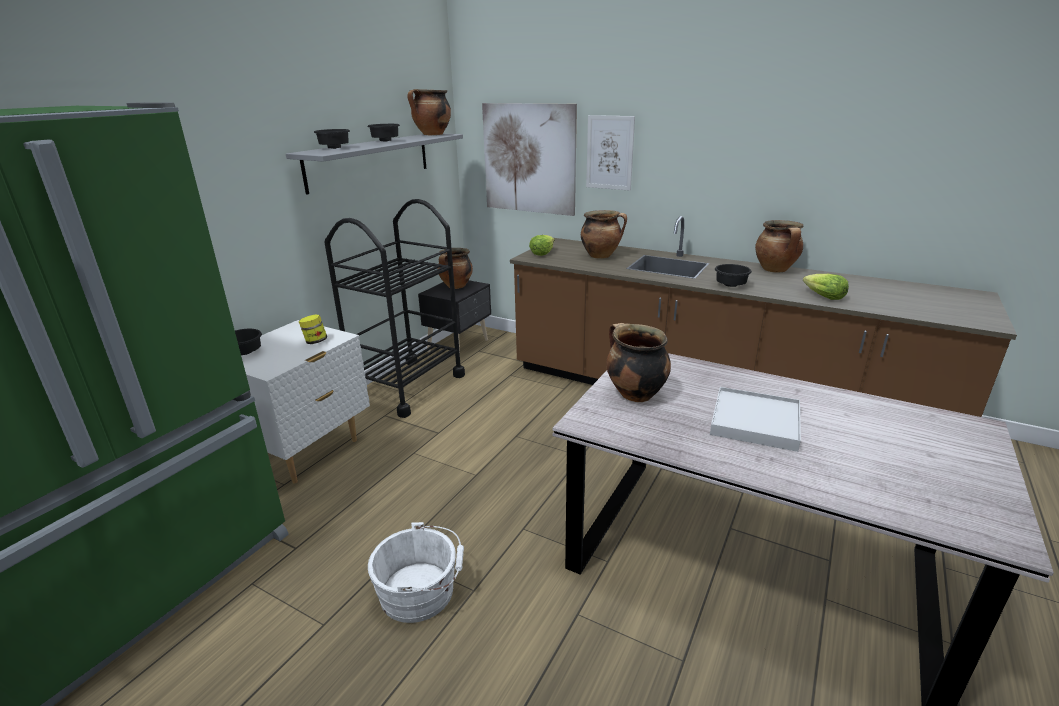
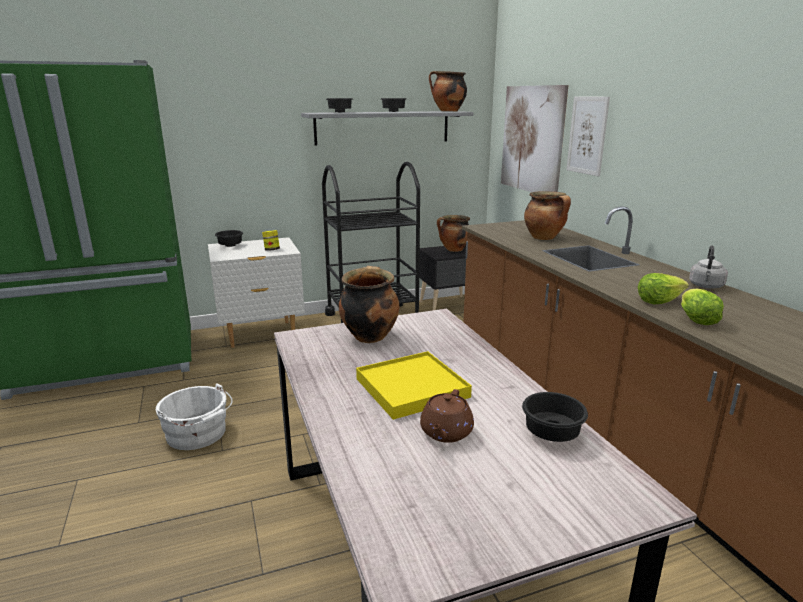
camera: 40 degrees right, 5 degrees down
lettuce [529,235,555,256] -> lettuce moved to [638,273,689,304]
white tray [710,387,801,452] -> yellow tray [356,351,472,420]
black bowl [715,264,752,287] -> black bowl moved to [522,392,588,442]
cooking pot [755,220,804,272] -> grey kettle [689,245,728,288]
none -> brown teapot [420,389,474,443]

